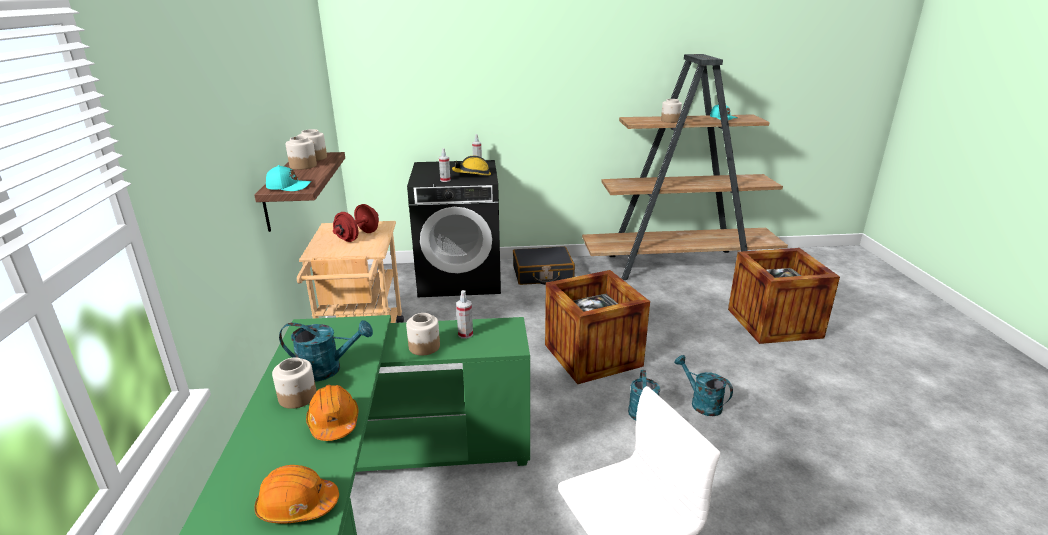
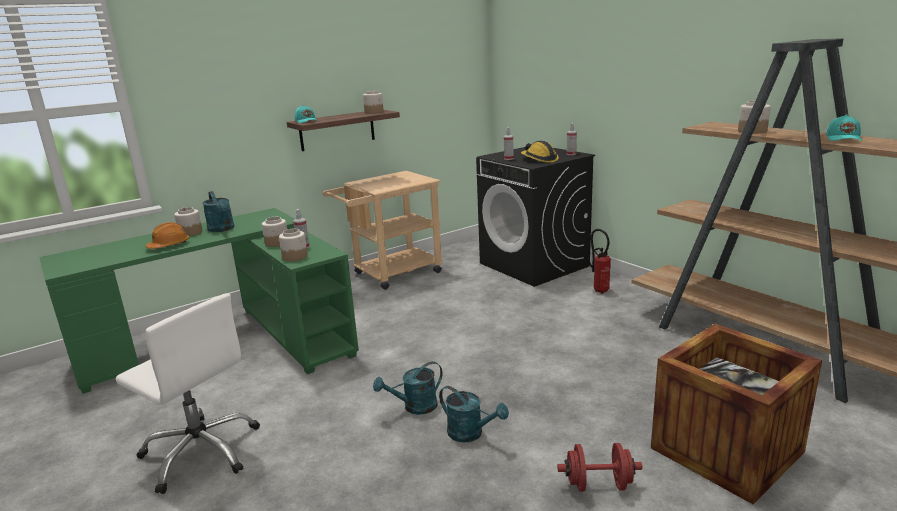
camera: 60 degrees right, 5 degrees down
orange hard hat [254,465,339,523] -> none
jar [286,136,317,170] -> jar moved to [279,228,308,261]
red dumbbell [333,204,379,242] -> red dumbbell moved to [557,443,643,492]
black suitcase [513,246,575,285] -> fire extinguisher [588,229,611,294]
crate [545,270,650,384] -> none
turquoise watering can [675,355,733,416] -> turquoise watering can turned 105 degrees clockwise [439,386,509,443]

